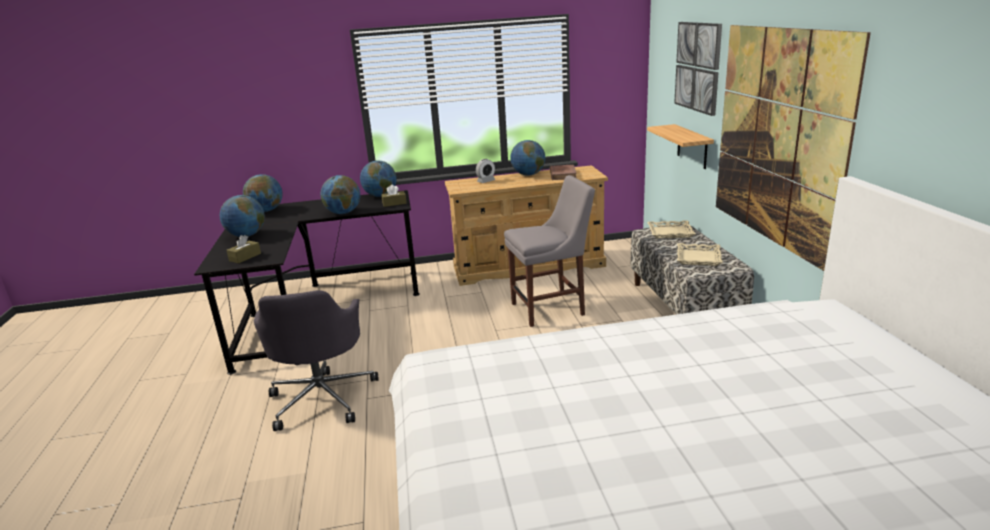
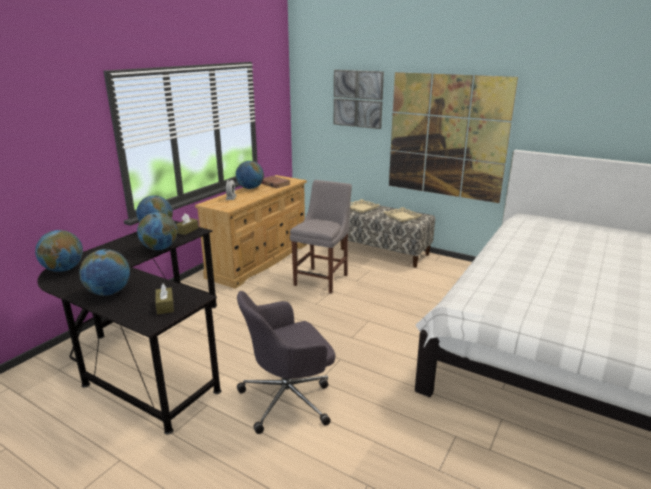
camera: 50 degrees left, 0 degrees up
grey office chair [254,290,379,431] -> grey office chair turned 120 degrees clockwise [237,291,335,434]
shelf [647,124,714,169] -> none

